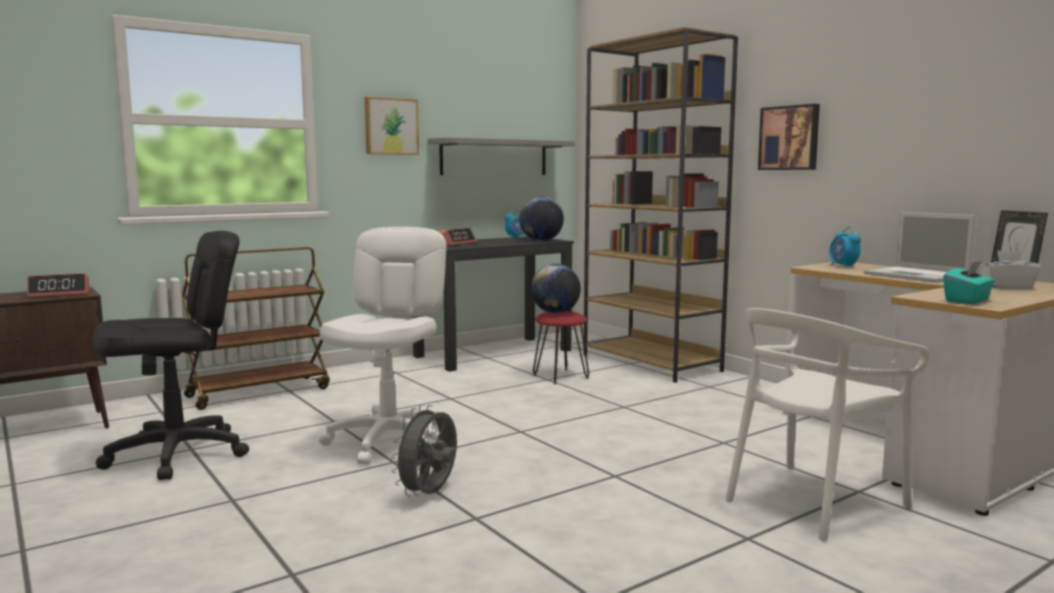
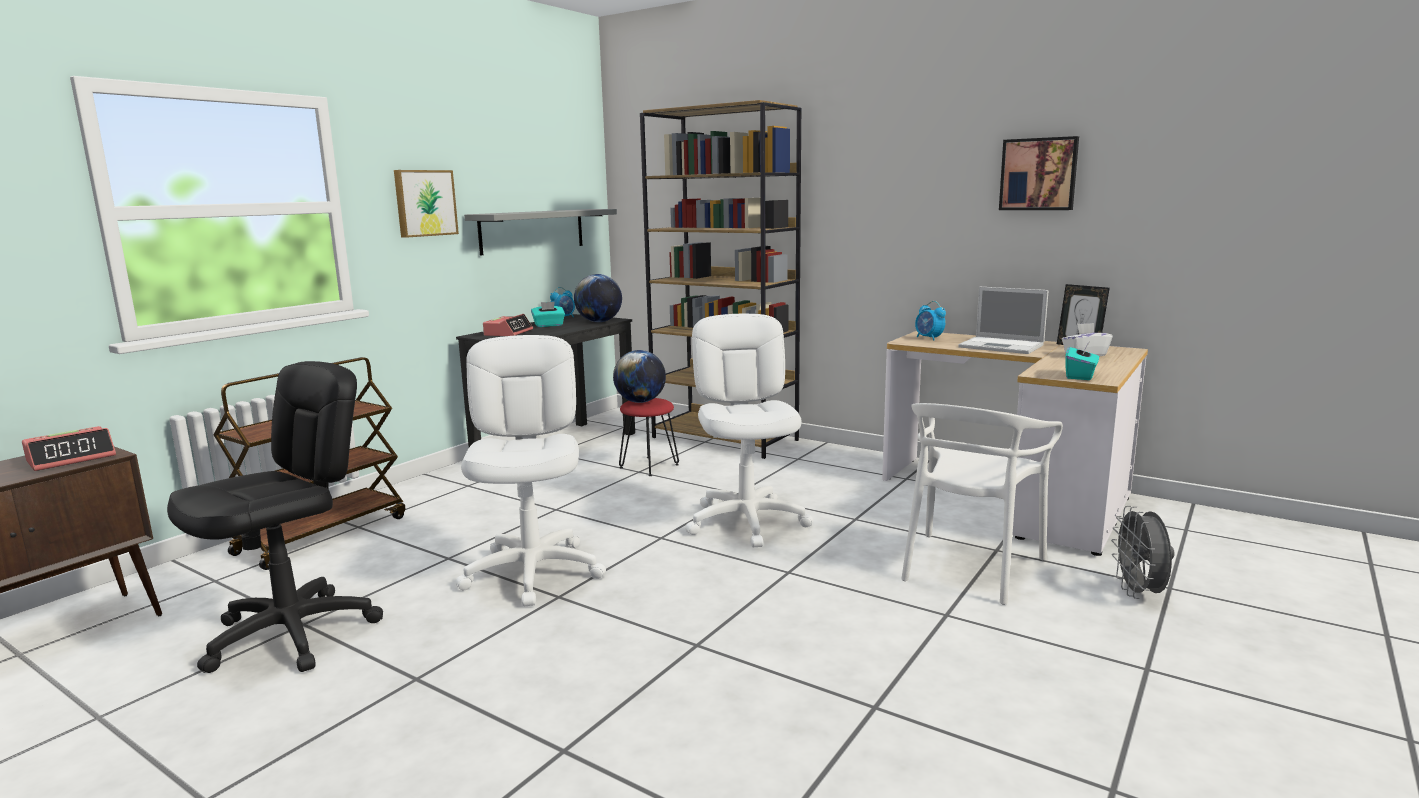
camera: 20 degrees left, 5 degrees up
grey fan [391,404,457,497] -> grey fan moved to [1111,506,1175,599]
picture [758,104,820,170] -> picture moved to [999,136,1079,210]
none -> turquoise tissue box [531,302,565,327]
none -> white office chair [685,314,813,547]

